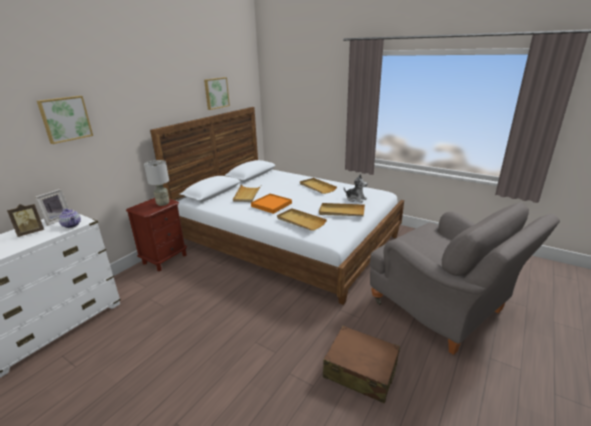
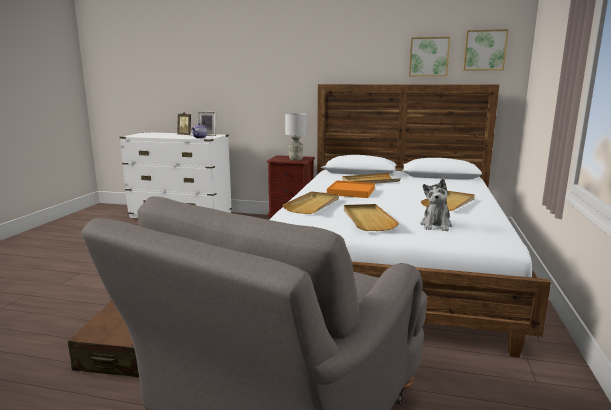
camera: 70 degrees right, 10 degrees down
picture [37,96,93,144] -> picture moved to [463,29,508,70]

